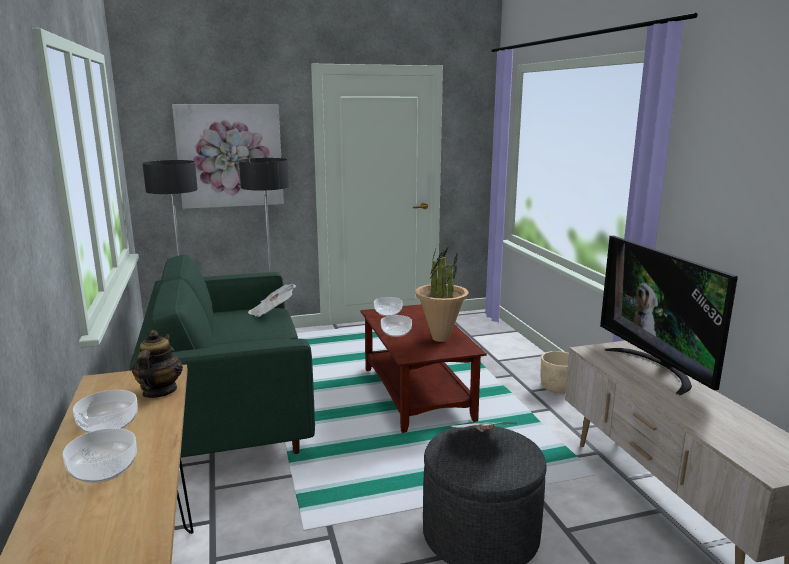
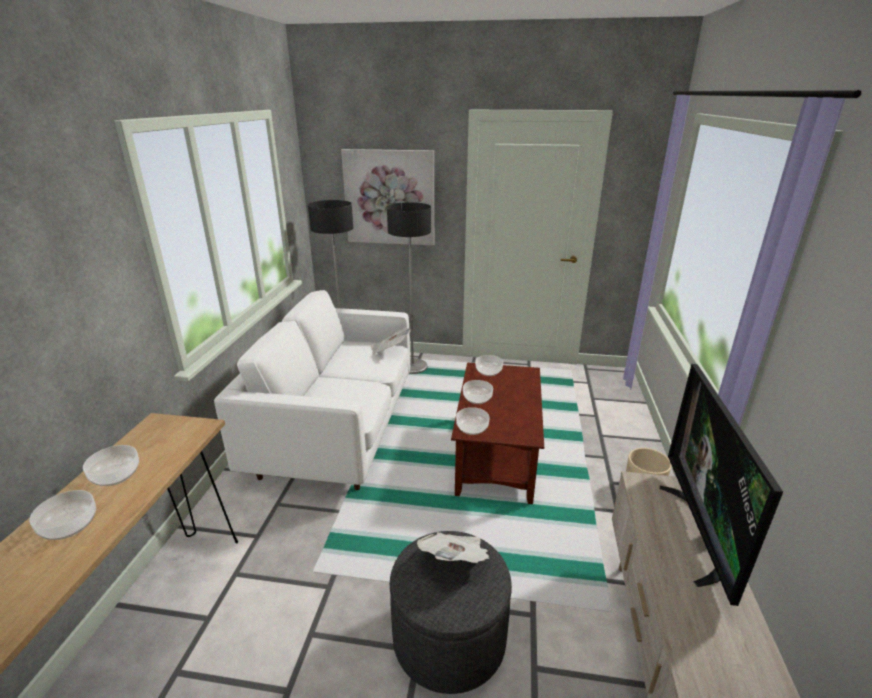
camera: 25 degrees right, 10 degrees up
green sofa [130,254,315,458] -> white sofa [214,290,410,490]
teapot [132,330,183,398] -> none
potted plant [415,246,469,342] -> none
none -> bowl [456,407,489,435]

